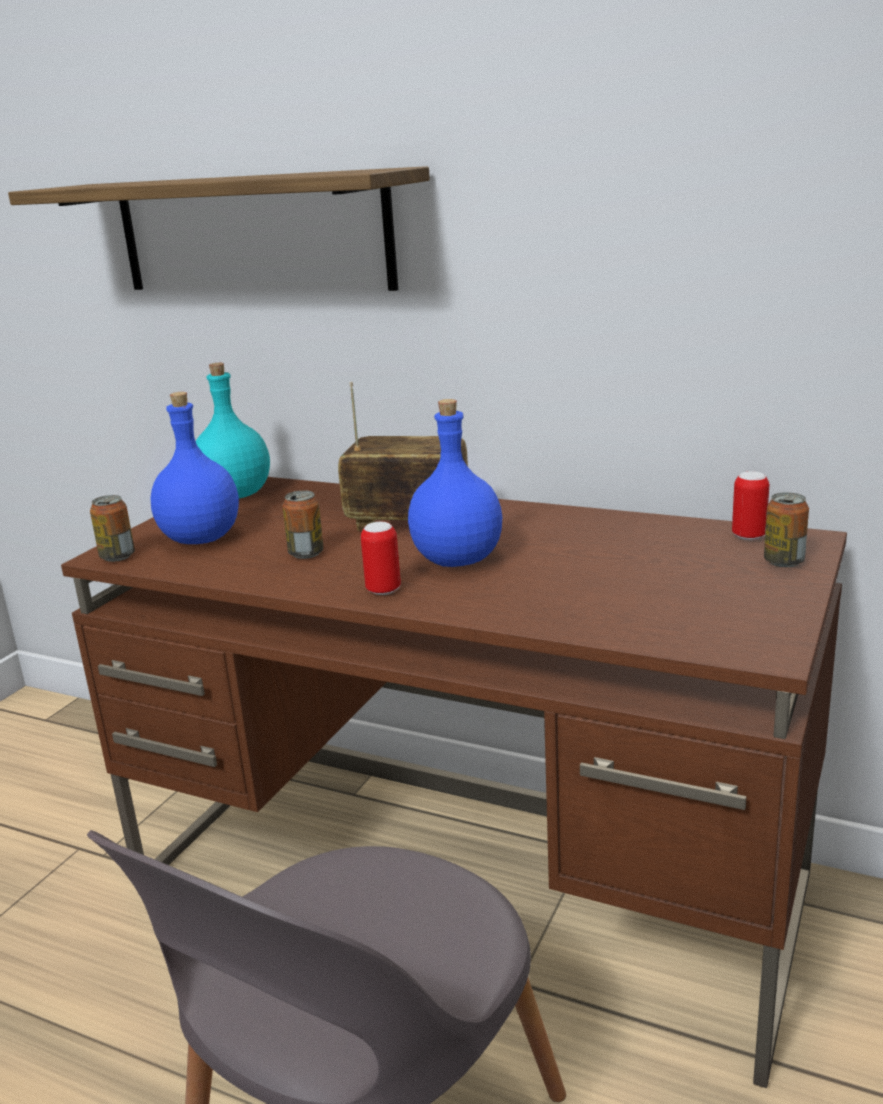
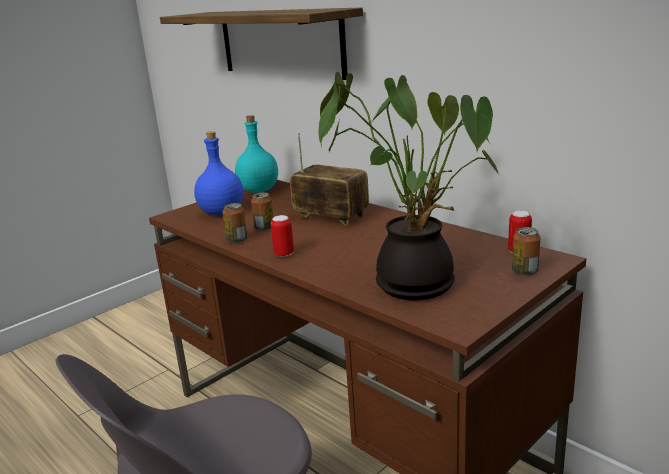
camera: 20 degrees right, 0 degrees up
can [90,495,135,562] -> can moved to [223,203,247,243]
blue bottle [408,399,502,567] -> none
none -> potted plant [318,72,500,301]

